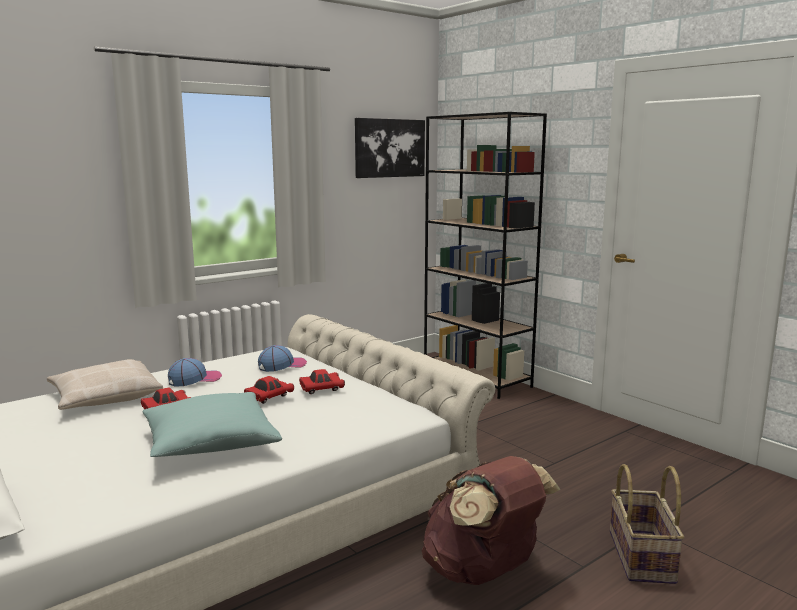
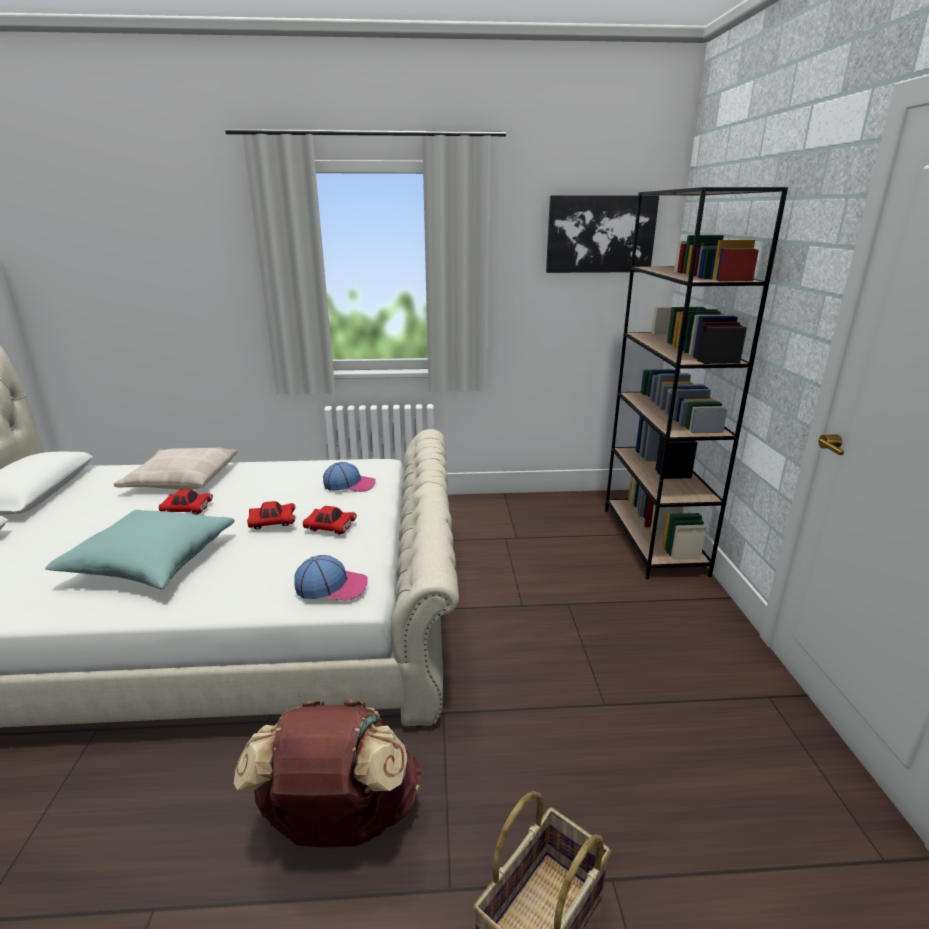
camera: 35 degrees right, 10 degrees up
cap [168,358,222,387] -> cap moved to [294,555,368,601]

